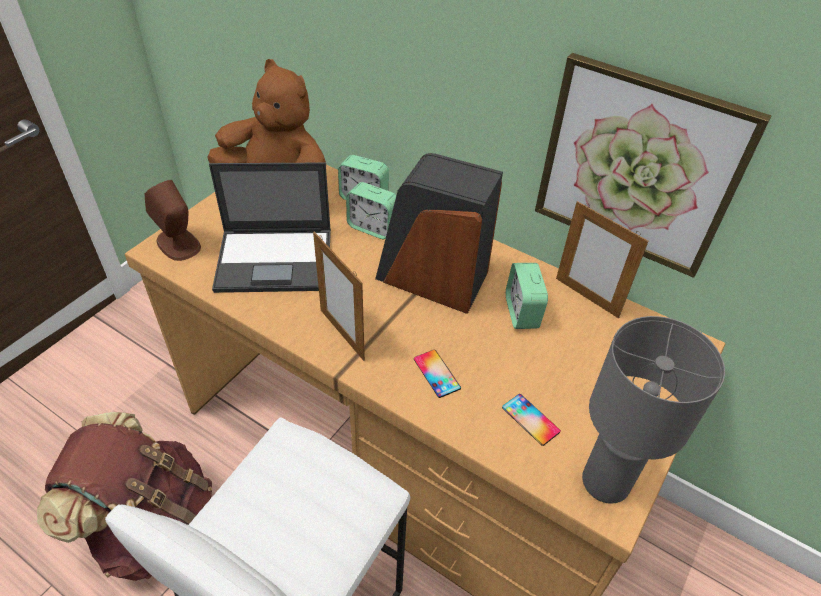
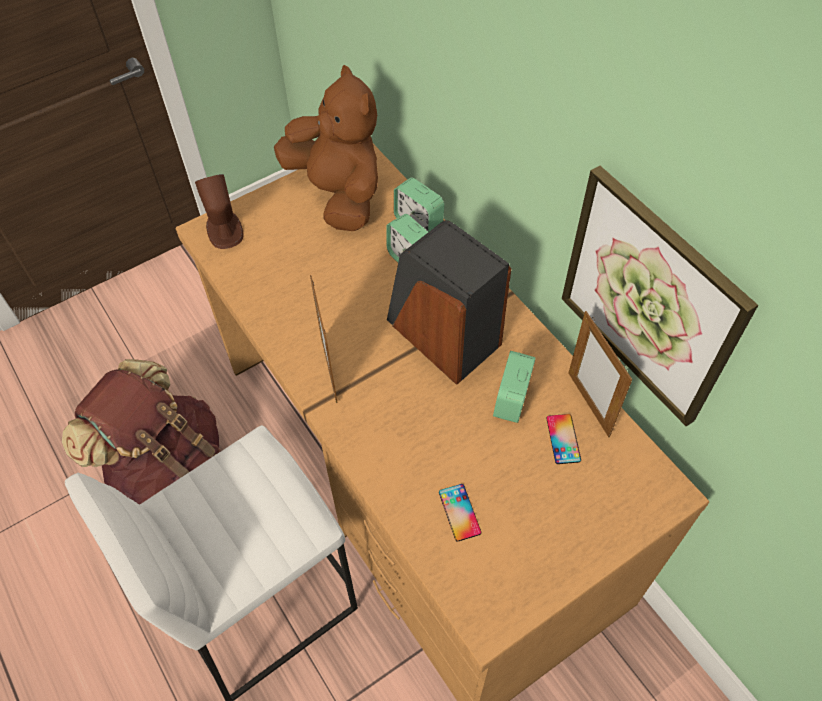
camera: 25 degrees right, 10 degrees up
laptop [209,163,331,293] -> none
phone [414,350,461,398] -> phone moved to [546,414,581,464]
grey table lamp [582,316,725,504] -> none

